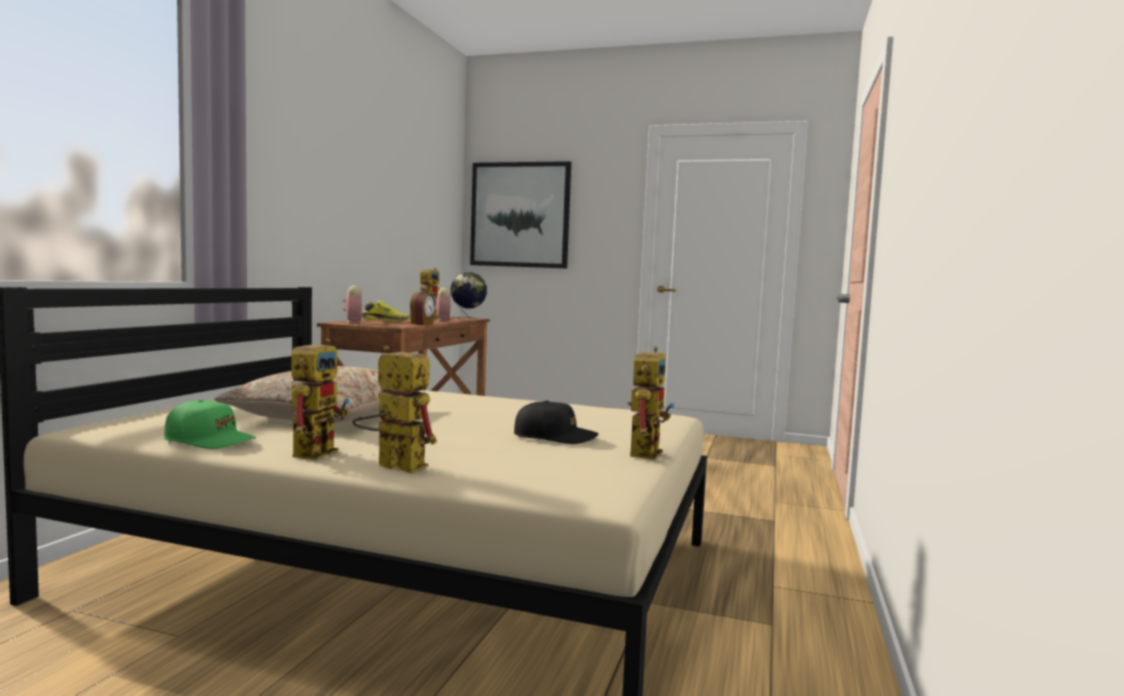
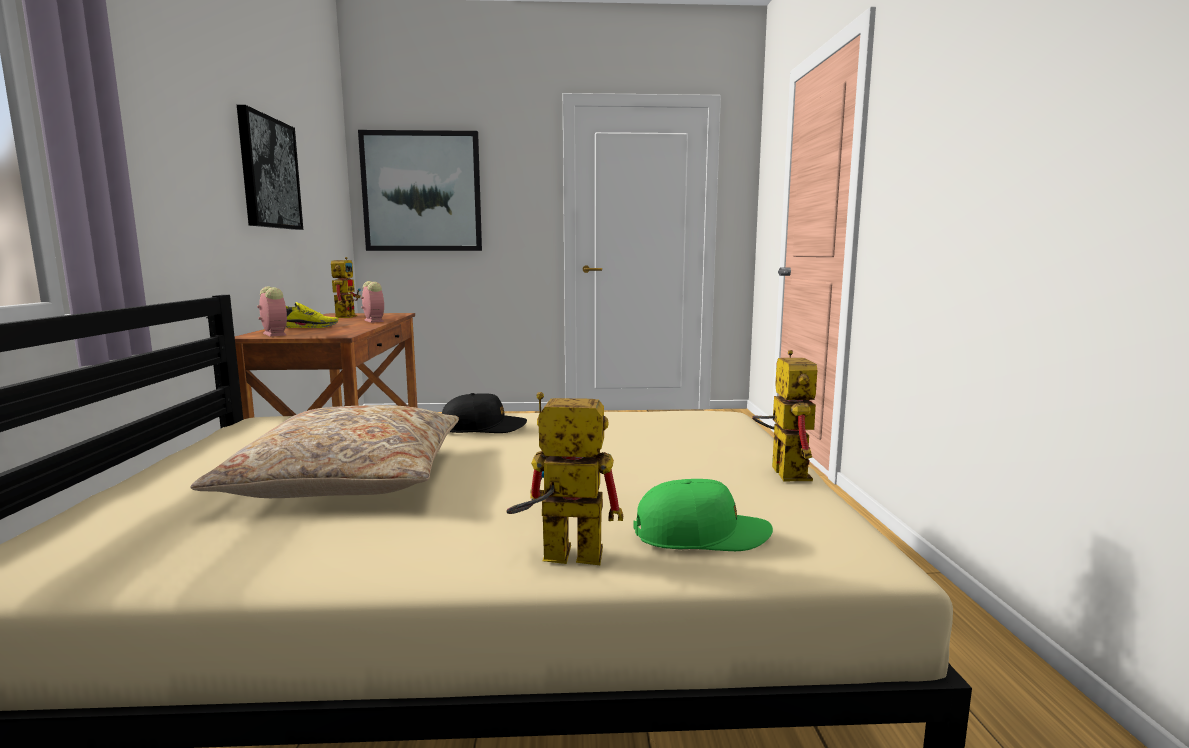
camera: 20 degrees left, 5 degrees up
green cap [164,400,256,449] -> green cap moved to [633,479,773,551]
toy robot [291,339,349,460] -> none
alarm clock [410,291,435,325] -> none
globe [451,272,487,319] -> none
black cap [514,400,599,444] -> black cap moved to [442,393,527,433]
none -> picture [237,105,303,230]

